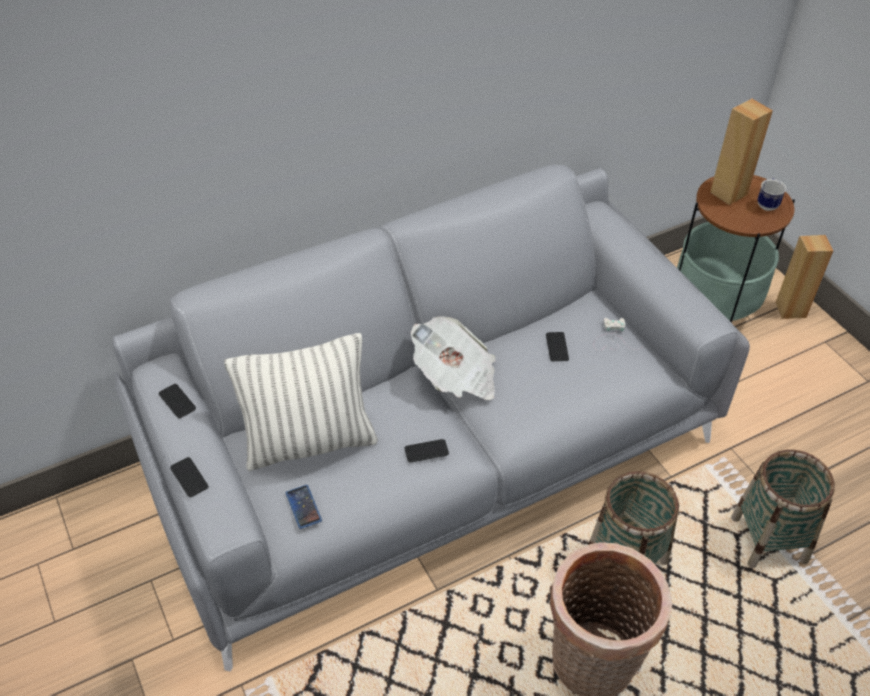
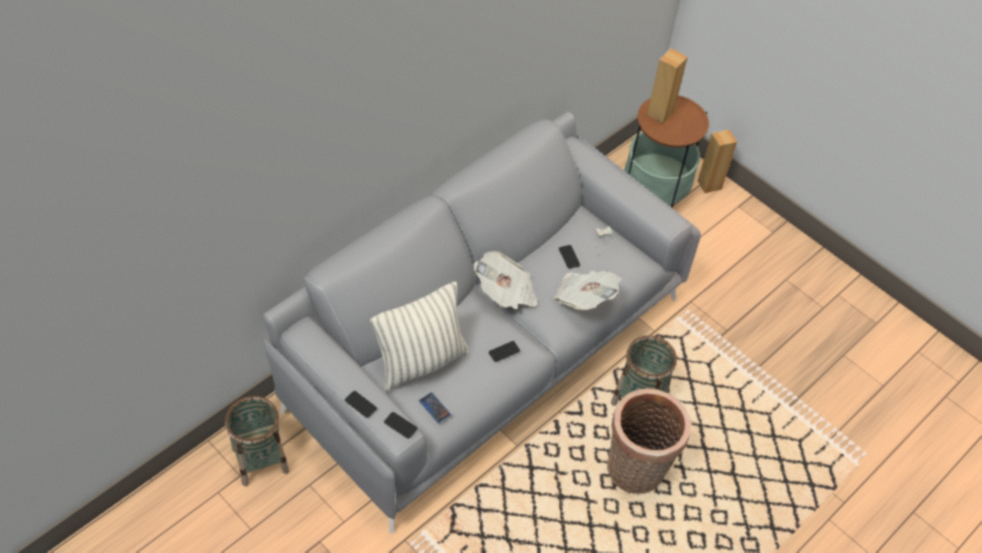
camera: 20 degrees left, 5 degrees up
phone [159,384,196,418] -> phone moved to [384,412,418,439]
basket [731,450,835,568] -> basket moved to [225,396,289,486]
mug [757,178,786,211] -> none
none -> newspaper [553,271,622,310]

